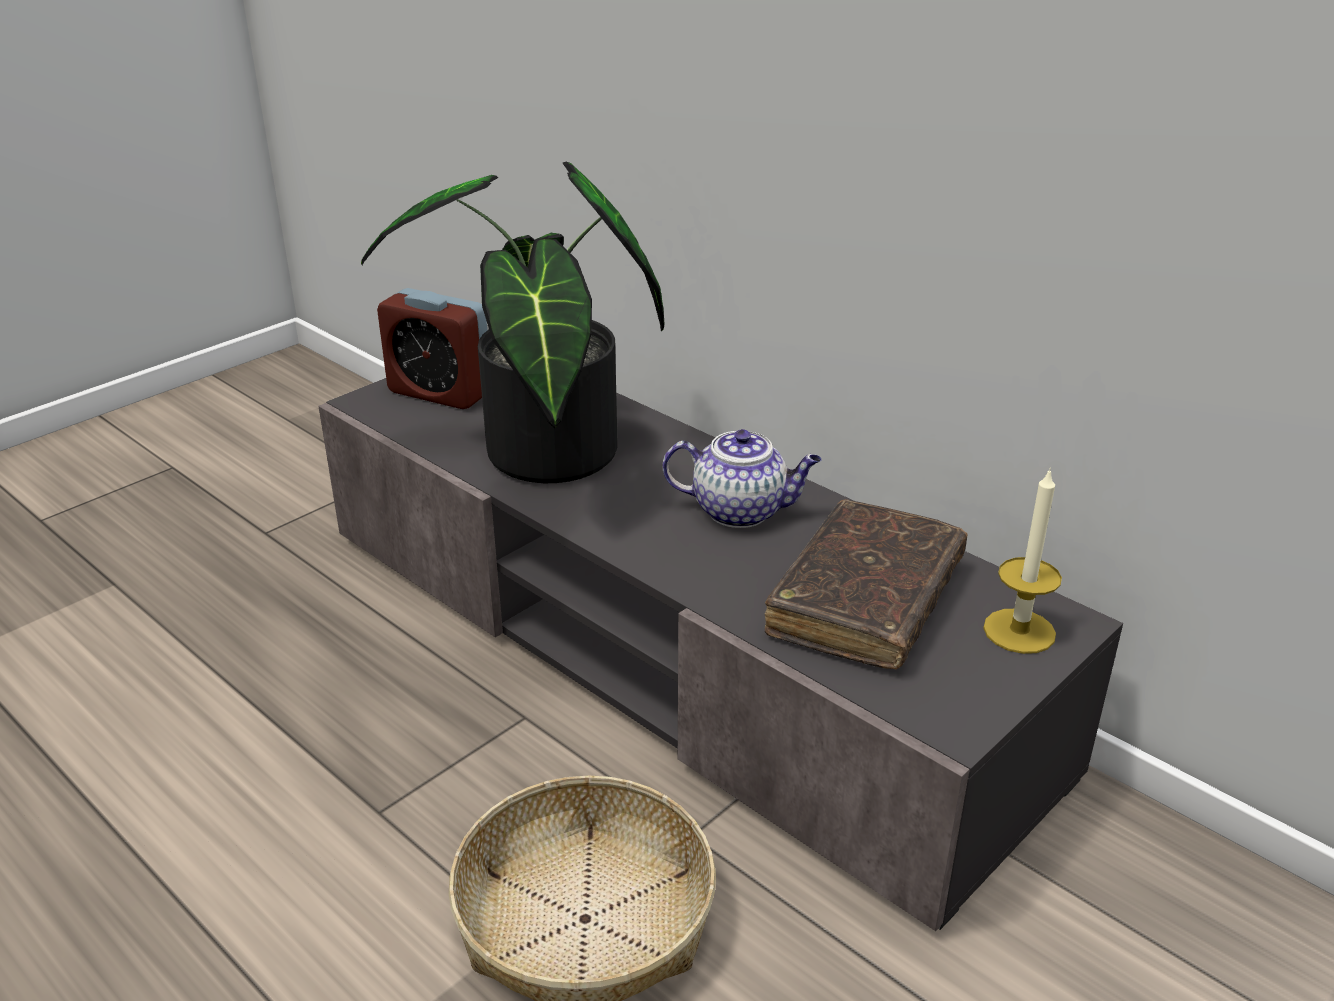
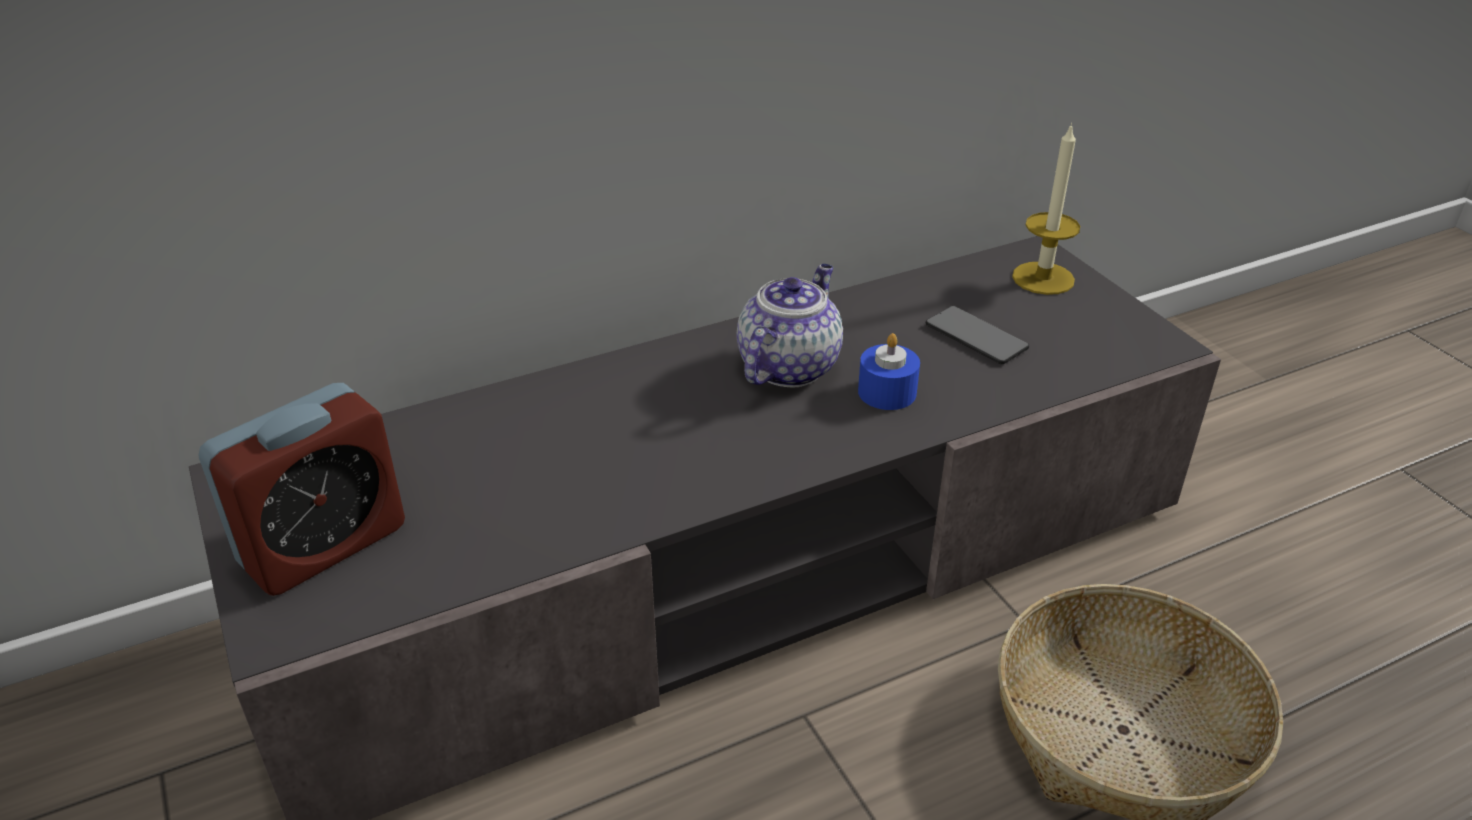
camera: 70 degrees left, 5 degrees up
potted plant [361,162,664,483] -> none
brown book [765,499,968,669] -> phone [926,306,1029,364]
none -> blue candle [858,333,920,410]

